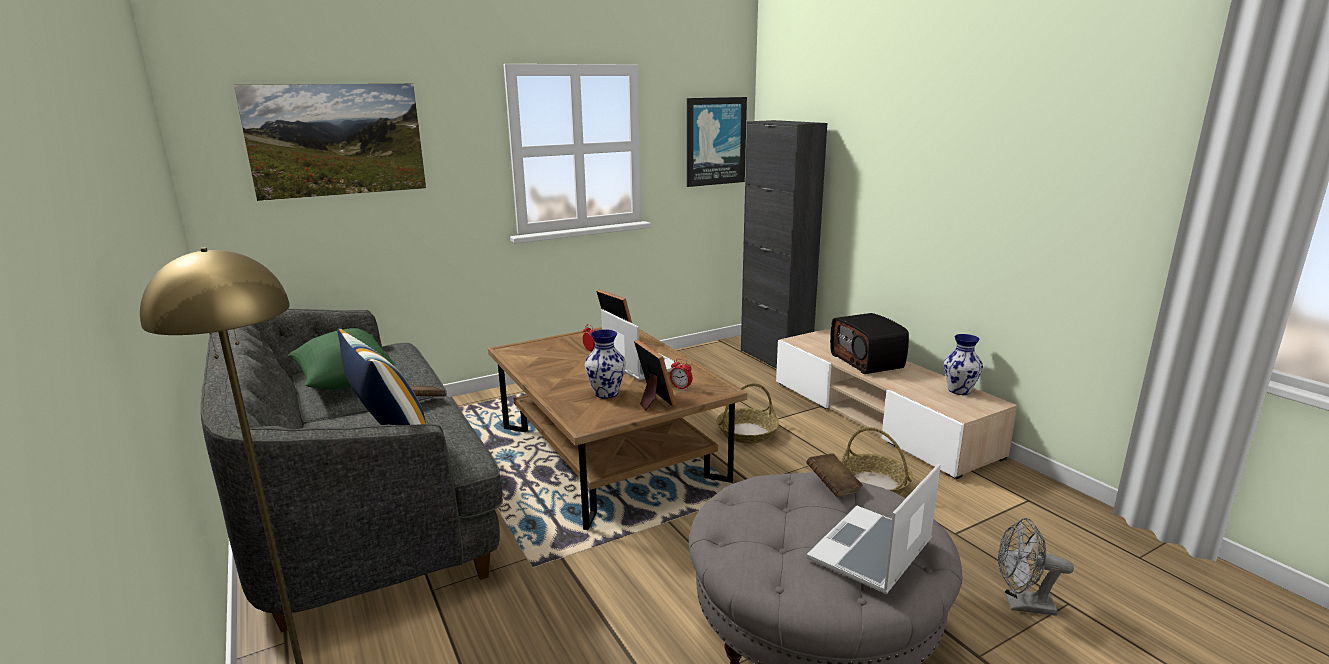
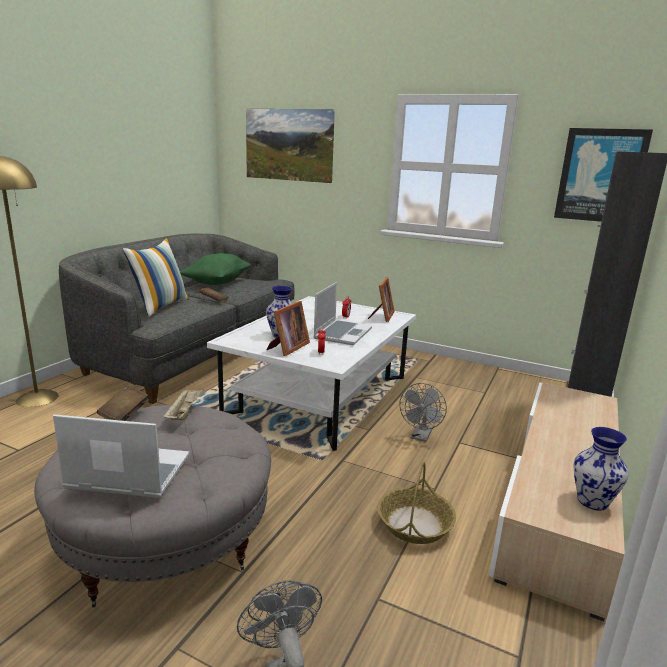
camera: 55 degrees right, 0 degrees up
brown coffee table [488,327,747,530] -> white coffee table [207,296,416,451]
basket [717,383,779,443] -> grey fan [400,383,447,442]
brown book [806,453,863,497] -> brown book moved to [97,385,149,421]
radio [830,313,909,374] -> none
none -> beige tray [163,388,203,420]

